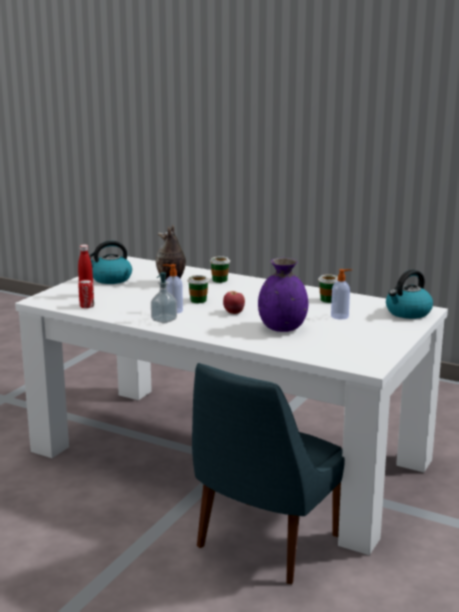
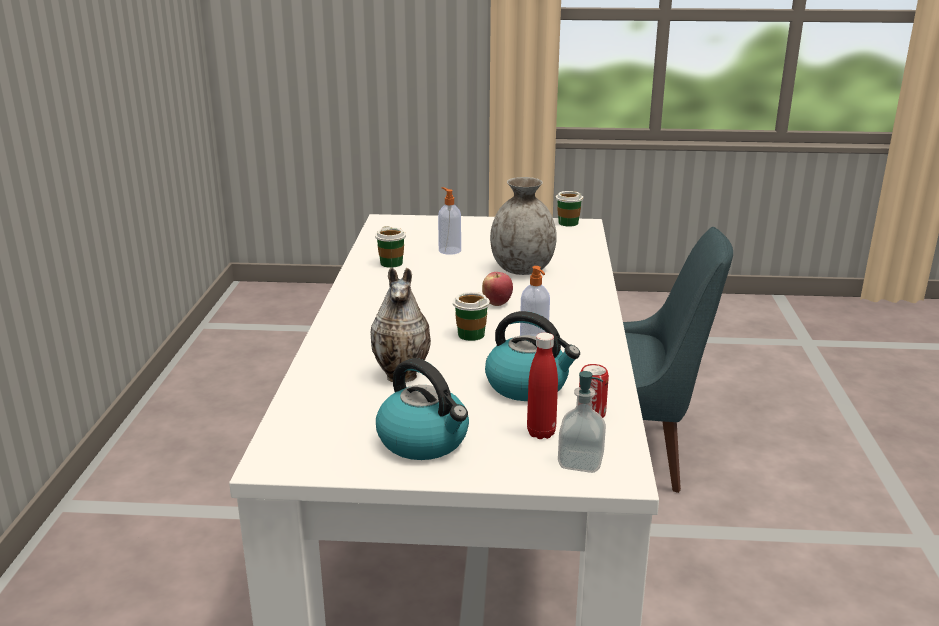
camera: 115 degrees left, 5 degrees up
soap dispenser [151,272,177,324] -> soap dispenser moved to [558,371,606,473]
cup [210,256,230,283] -> cup moved to [556,191,583,227]
purple vase [258,258,308,332] -> grey vase [490,177,557,275]
kettle [386,270,433,319] -> kettle moved to [485,311,580,401]

